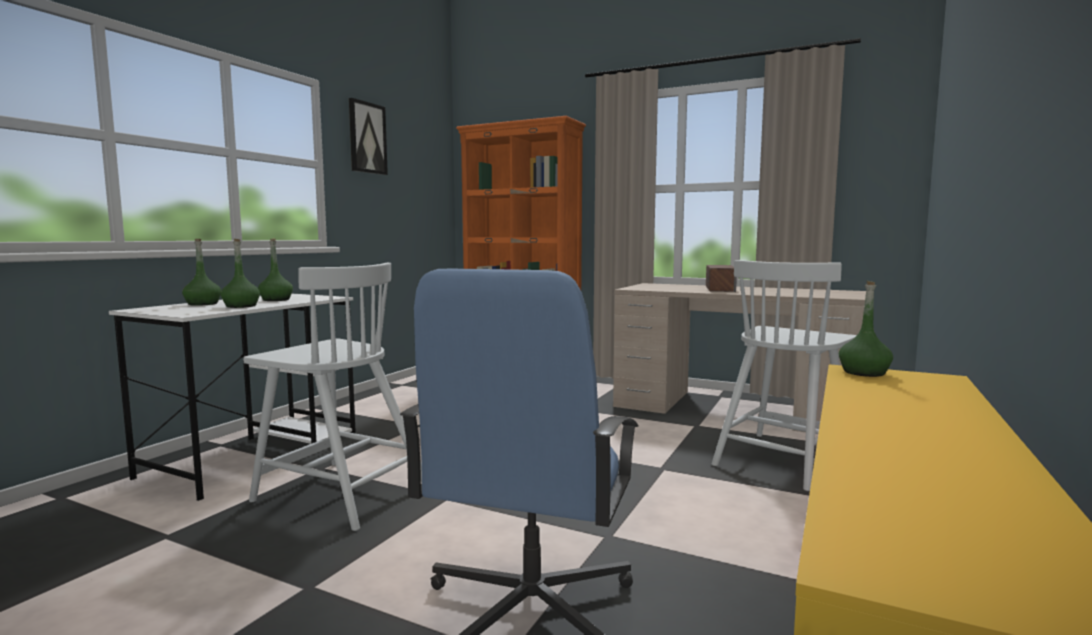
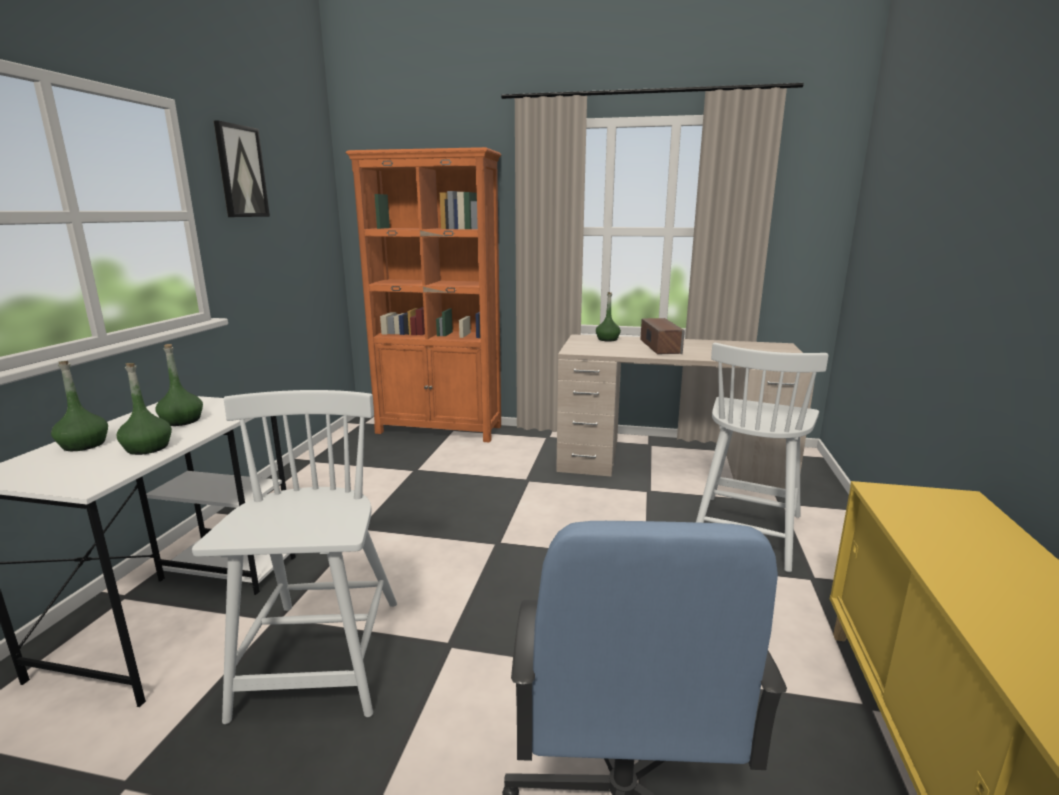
camera: 15 degrees left, 10 degrees up
white chair [243,263,422,531] -> white chair turned 105 degrees counterclockwise [192,390,397,724]
green bottle [839,281,893,377] -> green bottle moved to [596,292,621,342]

